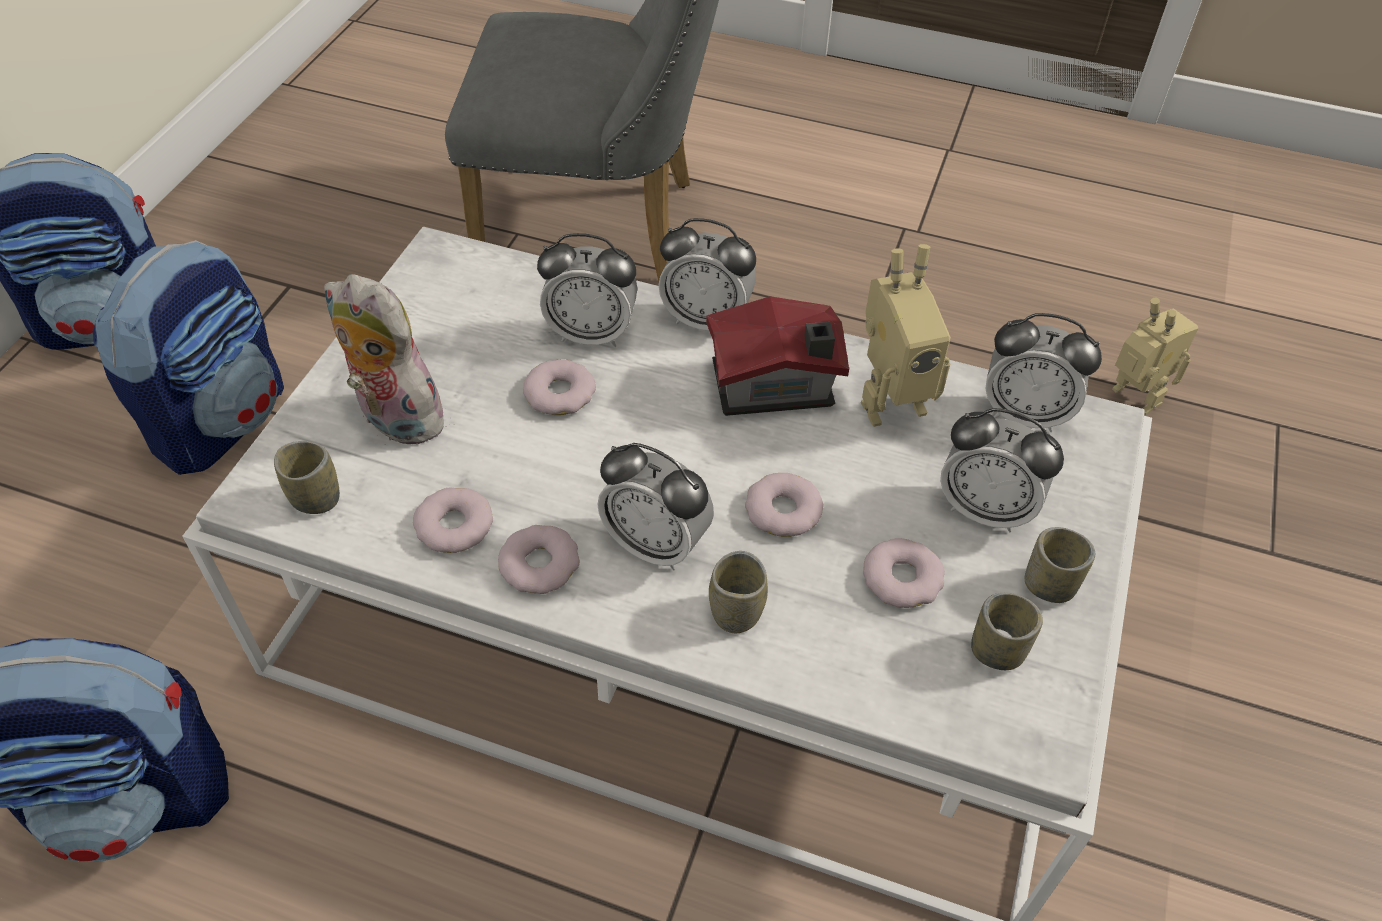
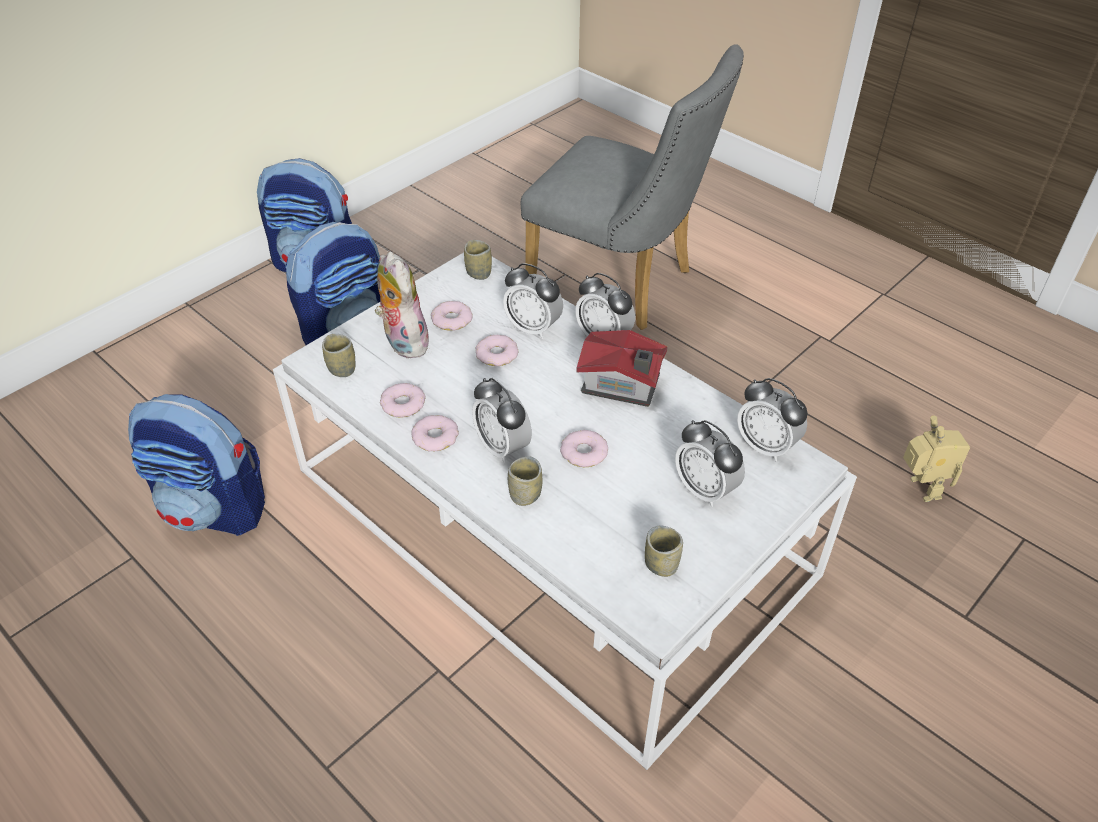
camera: 25 degrees right, 5 degrees down
toy robot [861,244,951,427] -> none
donut [863,538,945,608] -> donut moved to [431,301,473,331]
cup [1025,527,1095,603] -> cup moved to [464,240,492,280]

